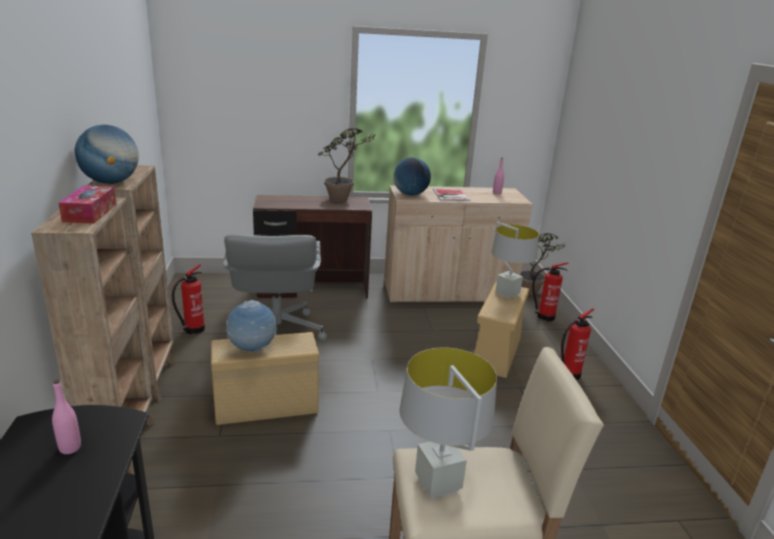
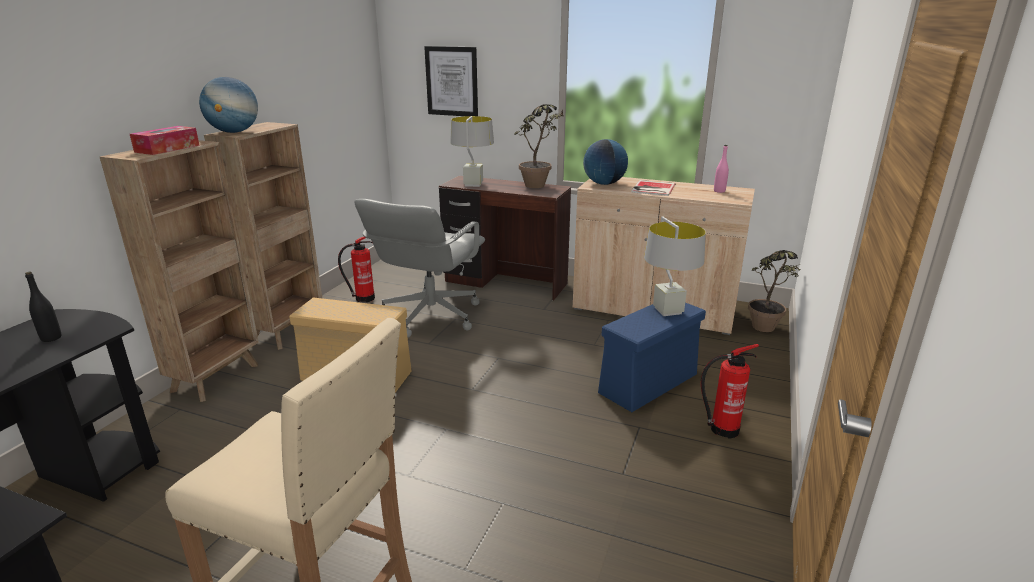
camera: 30 degrees right, 0 degrees up
pink bottle [52,379,81,454] -> black bottle [25,271,62,342]
globe [226,300,277,353] -> none
grey table lamp [400,348,497,498] -> grey table lamp moved to [450,116,494,187]
beige storage box [474,282,529,378] -> blue storage box [598,302,706,412]
fire extinguisher [532,262,569,321] -> none
none -> picture [424,46,478,116]

